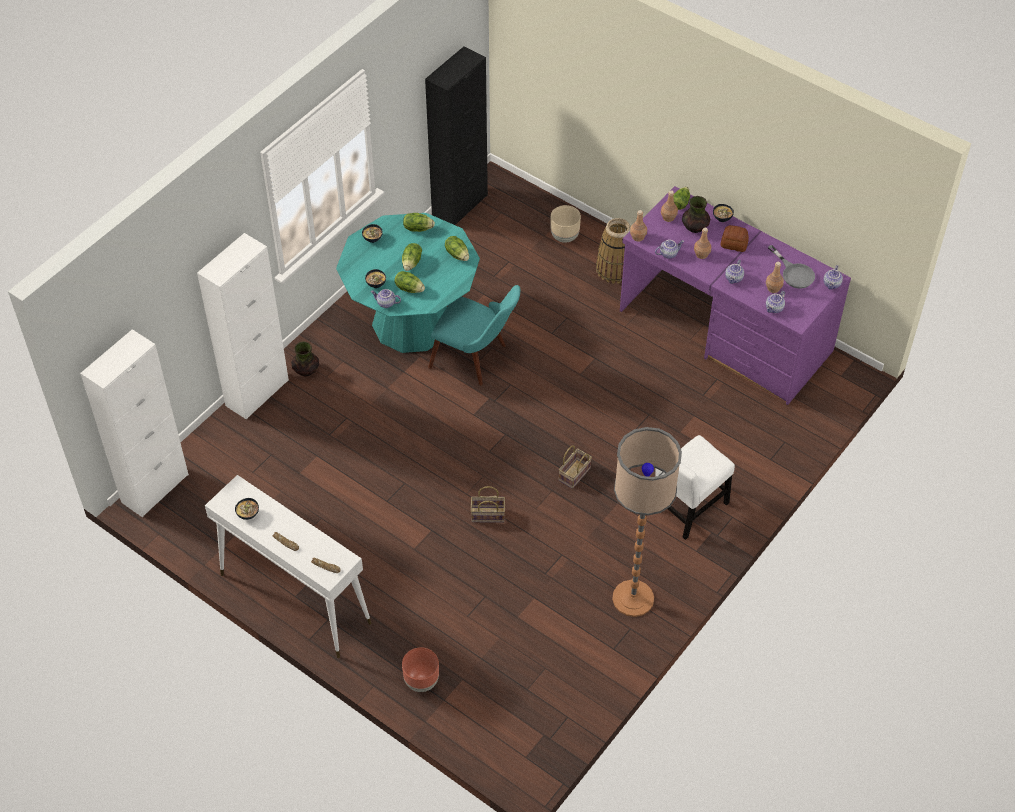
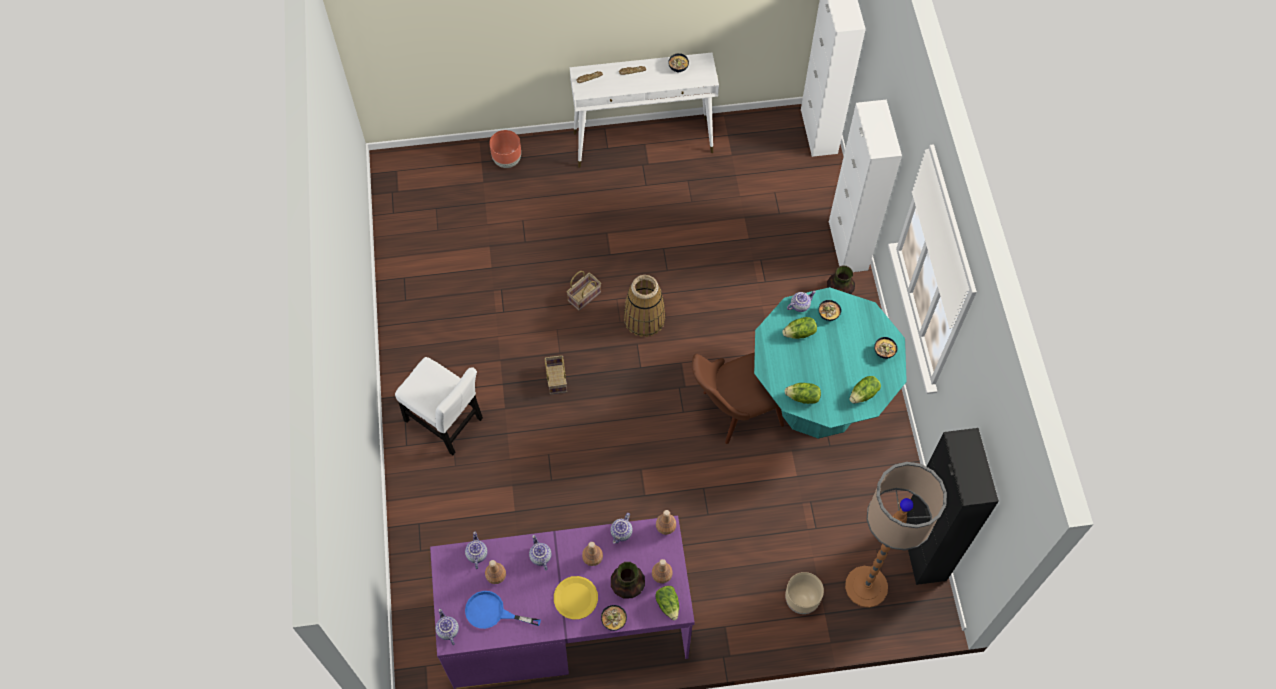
camera: 135 degrees right, 10 degrees up
lettuce [402,243,422,271] -> none
turquoise chair [428,285,520,386] -> brown chair [692,352,784,444]
basket [596,218,631,284] -> basket moved to [624,275,666,337]
floor lamp [612,427,682,617] -> floor lamp moved to [845,462,947,608]
white chair [655,435,735,540] -> white chair turned 120 degrees clockwise [395,357,483,455]
bread [721,225,749,252] -> yellow plate [554,576,598,619]
grey frying pan [768,245,815,289] -> blue frying pan [465,591,541,629]

